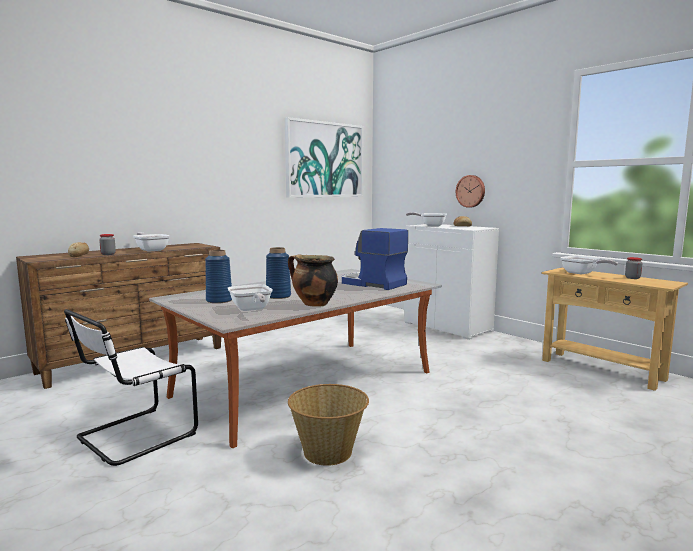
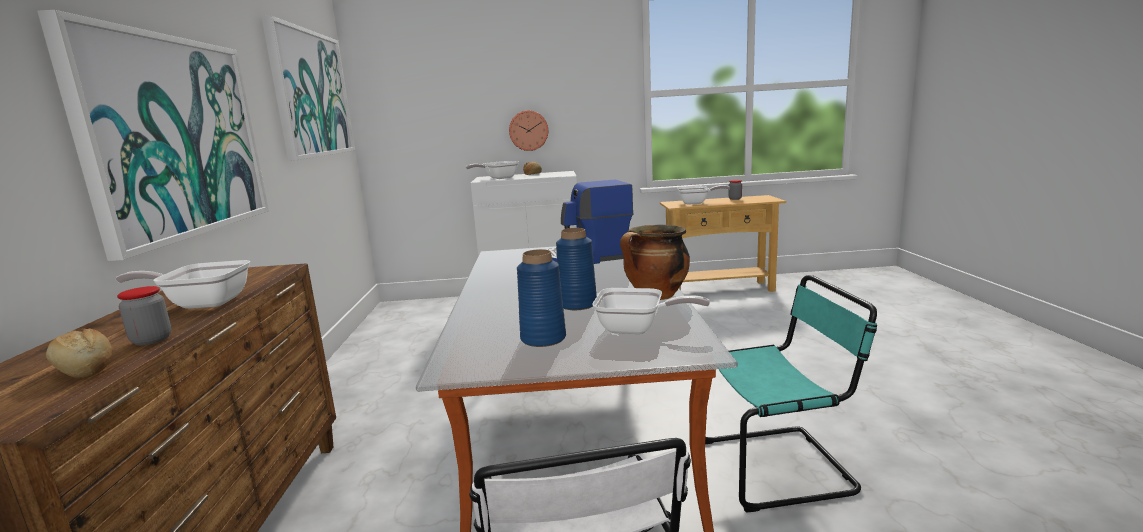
camera: 50 degrees left, 5 degrees up
basket [288,384,369,466] -> turquoise chair [705,275,877,512]
none -> picture [37,10,269,261]

